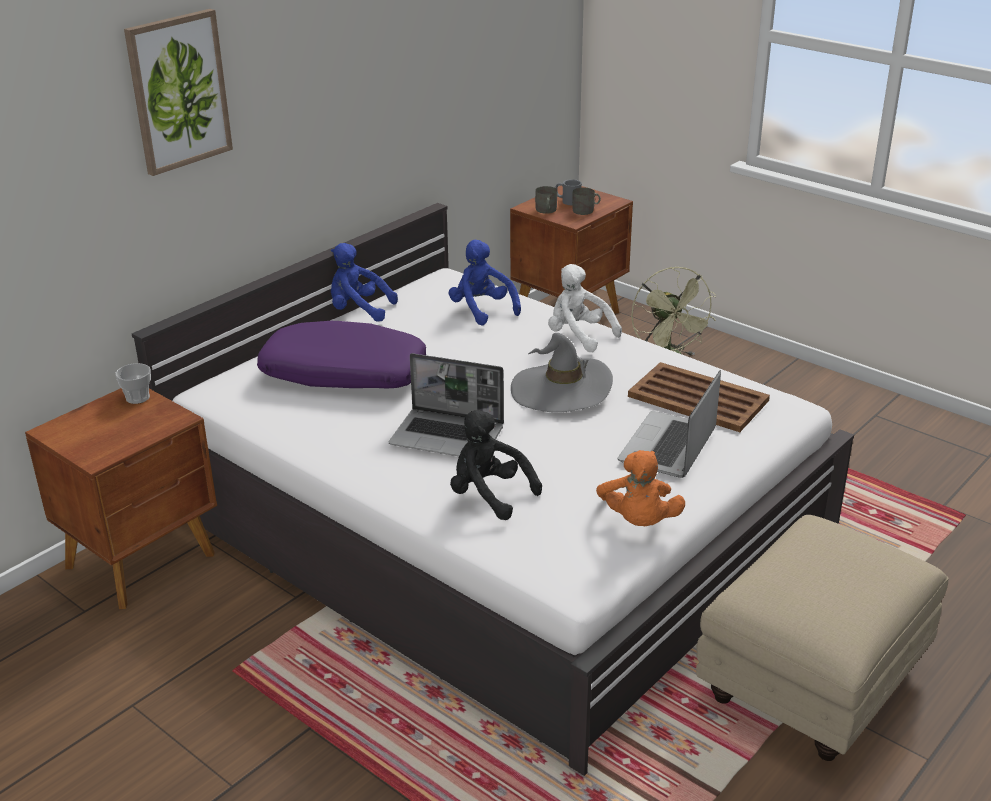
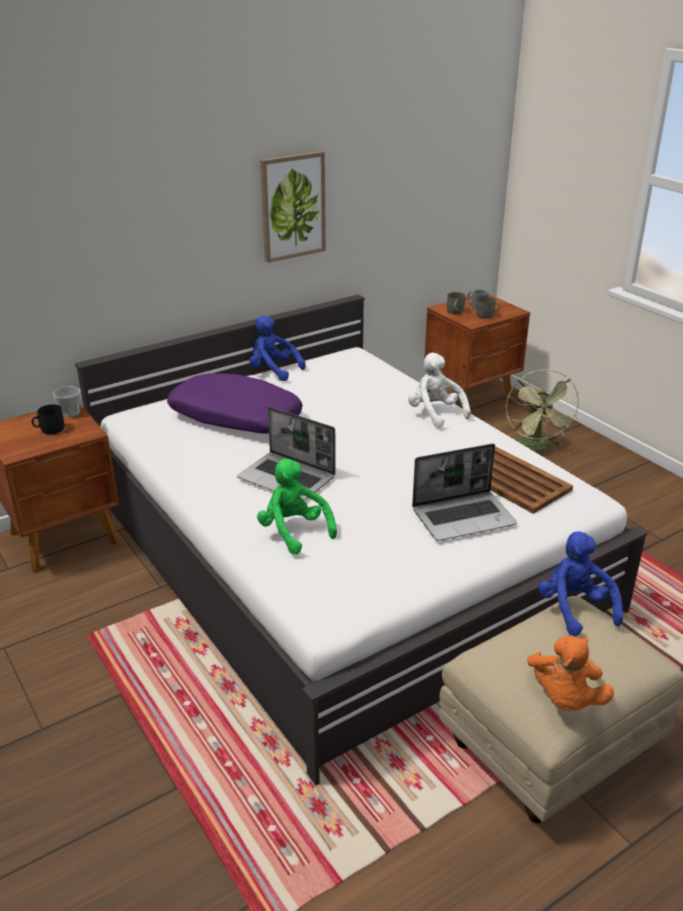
camera: 15 degrees right, 0 degrees up
picture [124,9,233,176] -> picture moved to [260,151,326,263]
blue plush toy [448,240,521,326] -> blue plush toy moved to [538,531,623,636]
black plush toy [450,410,542,520] -> green plush toy [257,458,337,555]
grey hat [511,333,613,412] -> none
orange plush toy [596,450,685,526] -> orange plush toy moved to [527,636,614,710]
laptop [618,370,721,478] -> laptop turned 150 degrees counterclockwise [412,443,517,541]
none -> black mug [32,404,65,435]

